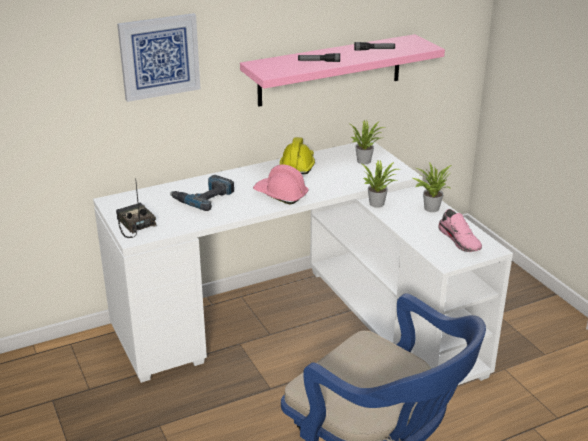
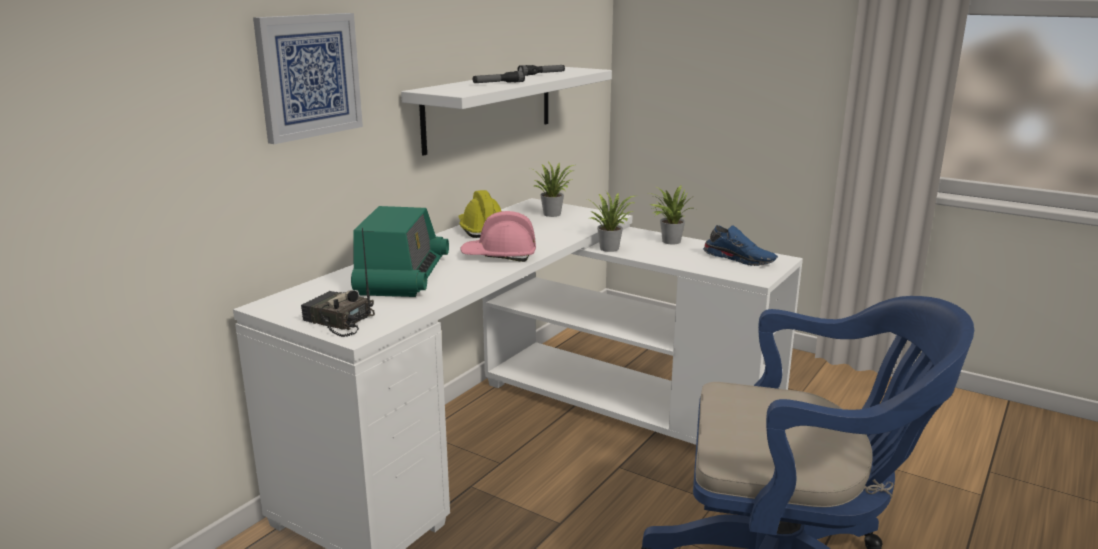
camera: 30 degrees left, 10 degrees down
power drill [170,175,234,211] -> radio [351,206,449,297]
pink shelf [240,34,445,107] -> white shelf [401,67,612,156]
pink shoe [438,209,482,252] -> blue shoe [703,225,778,266]

